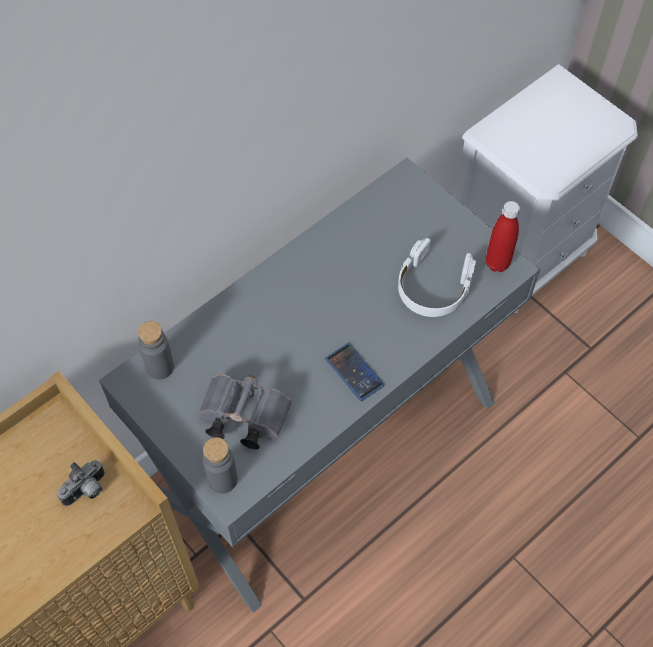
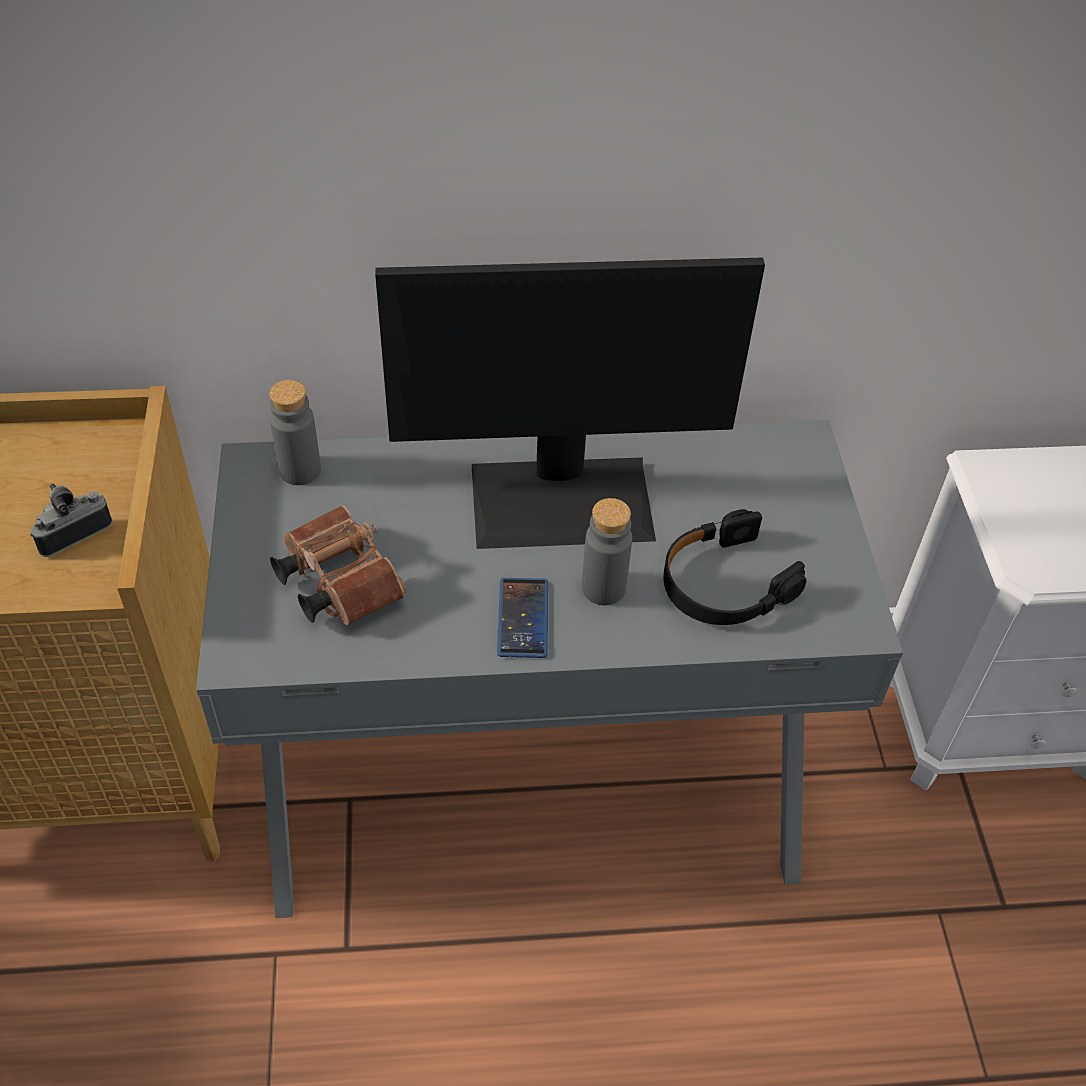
camera: 35 degrees right, 10 degrees down
camera [57,460,105,506] -> camera turned 150 degrees clockwise [30,483,112,557]
grey binoculars [199,374,292,449] -> brown binoculars [270,506,407,625]
grey bottle [203,437,238,494] -> grey bottle moved to [582,498,632,605]
white headphones [398,238,476,317] -> black headphones [663,509,807,625]
red bottle [486,201,520,272] -> none
none -> monitor [375,257,765,549]

